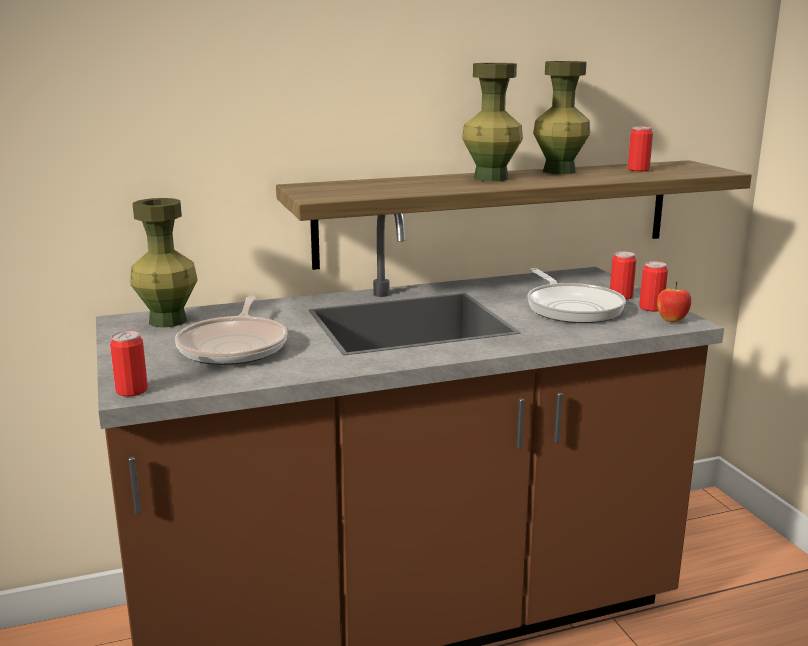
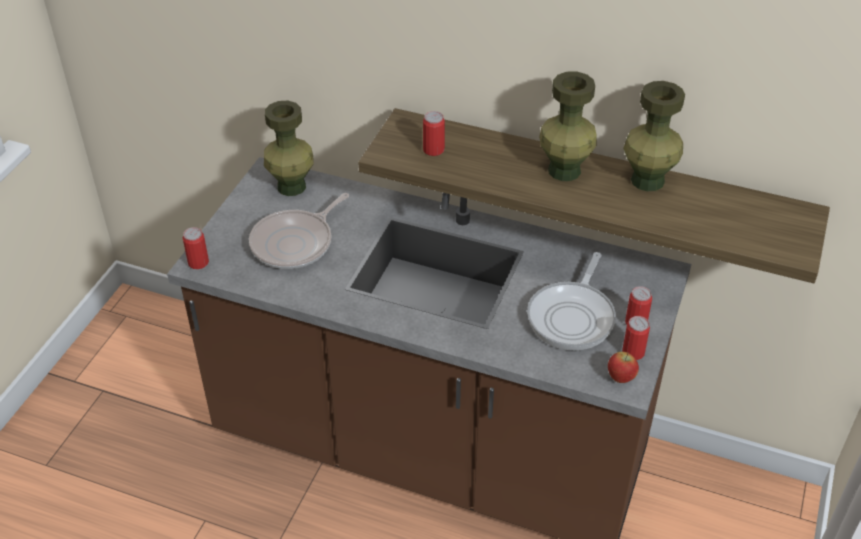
camera: 40 degrees right, 25 degrees up
can [627,126,653,171] -> can moved to [423,111,445,156]

